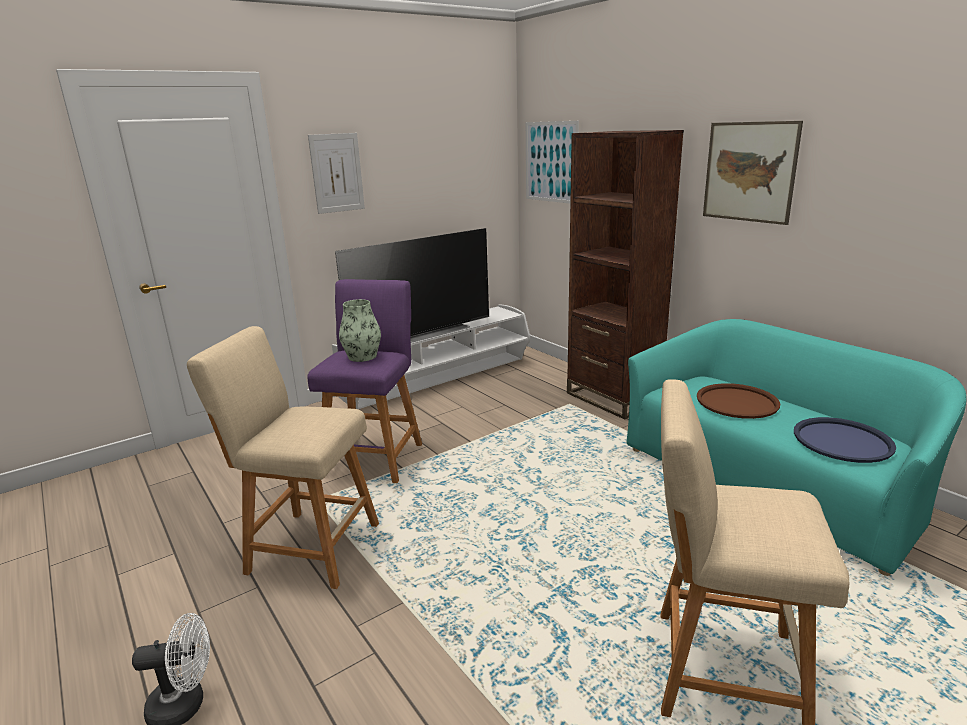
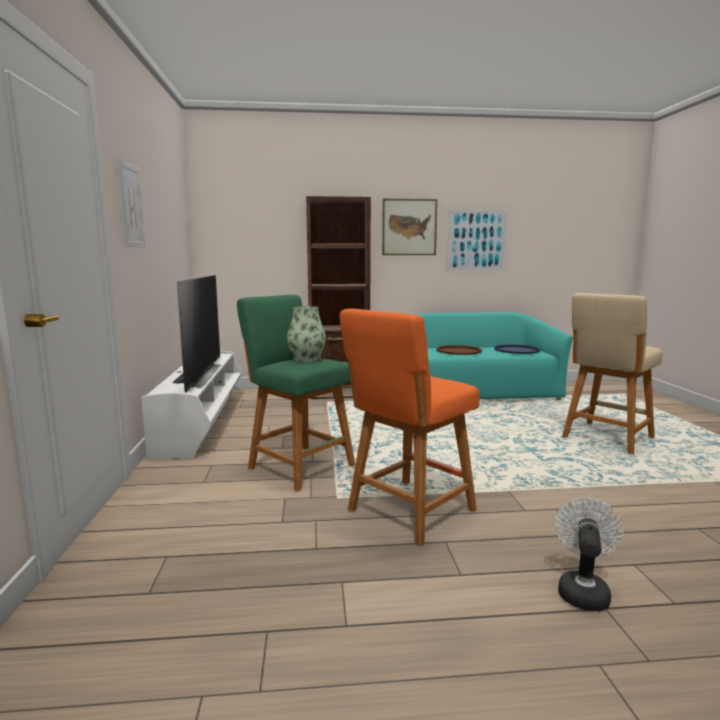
camera: 60 degrees left, 10 degrees down
beige stool [187,326,379,589] -> orange stool [340,309,479,546]
purple stool [308,279,422,483] -> green stool [237,295,355,492]
picture [526,121,579,204] -> picture moved to [447,210,507,271]

